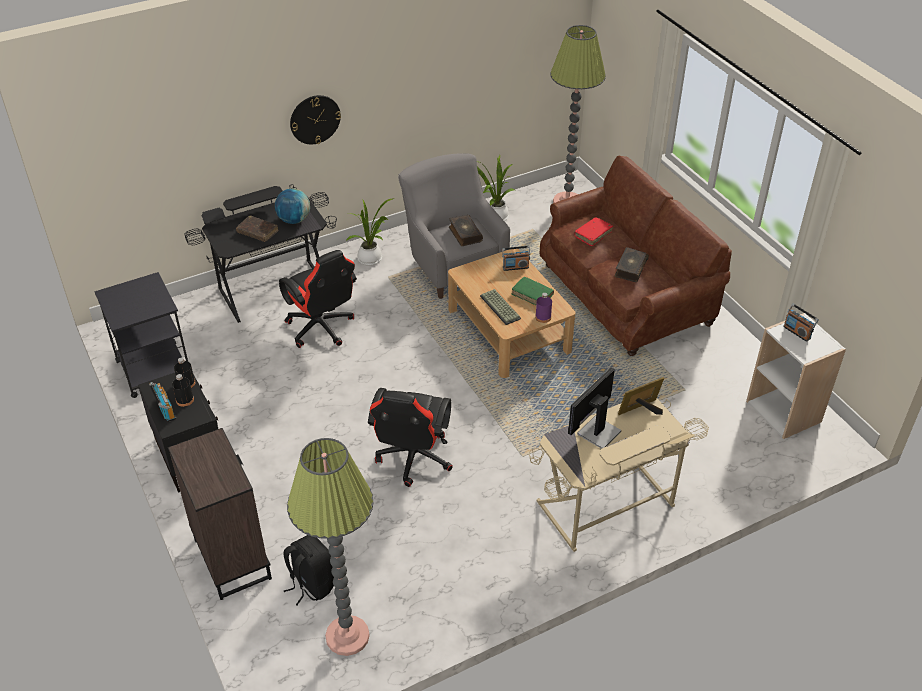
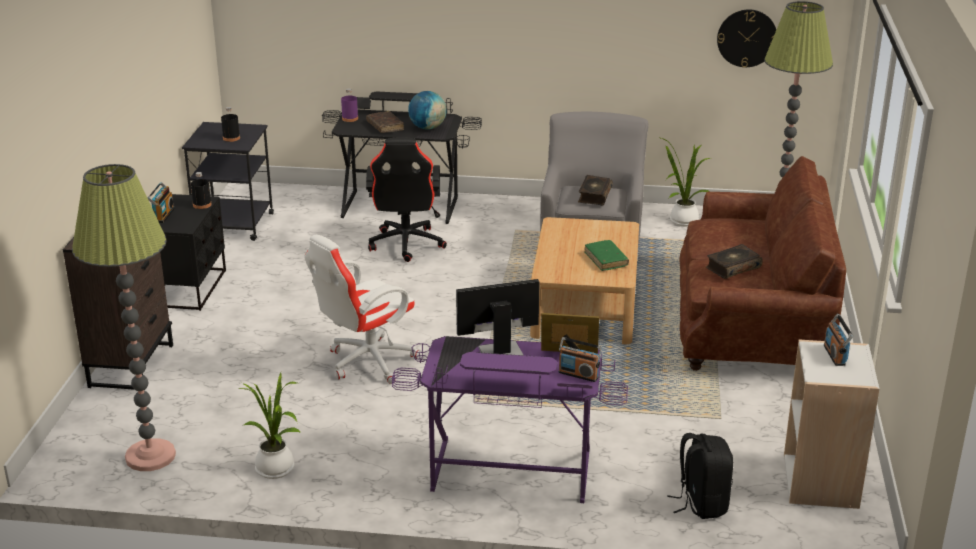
camera: 35 degrees right, 15 degrees down
black bottle [172,374,194,407] -> black bottle moved to [221,107,240,142]
black backpack [284,535,334,605] -> black backpack moved to [667,433,733,519]
wall clock [290,95,341,144] -> wall clock moved to [717,9,776,68]
potted plant [346,198,394,266] -> potted plant moved to [239,372,302,479]
black office chair [368,388,453,487] -> white office chair [304,235,419,384]
keyboard [480,289,521,325] -> none
radio [502,246,530,271] -> radio moved to [558,337,602,382]
beige desk [529,398,709,552] -> purple desk [392,336,628,503]
purple bottle [535,293,552,323] -> purple bottle moved to [341,89,358,122]
red book [574,217,613,246] -> none

